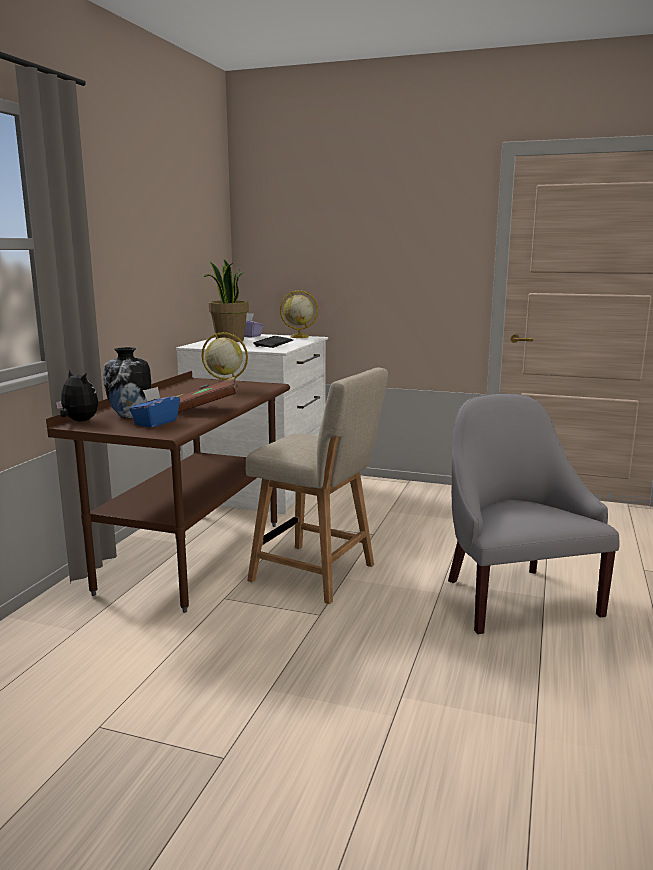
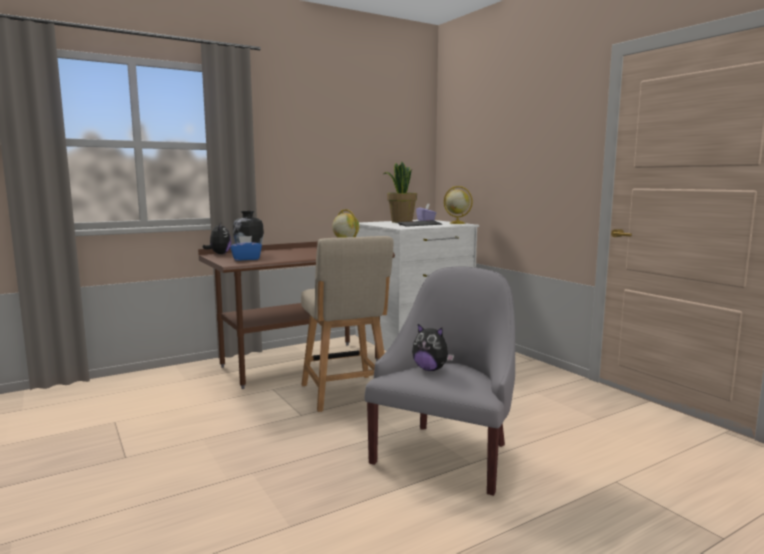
camera: 40 degrees right, 5 degrees down
brown book [175,377,238,413] -> none
none -> plush toy [412,324,454,371]

